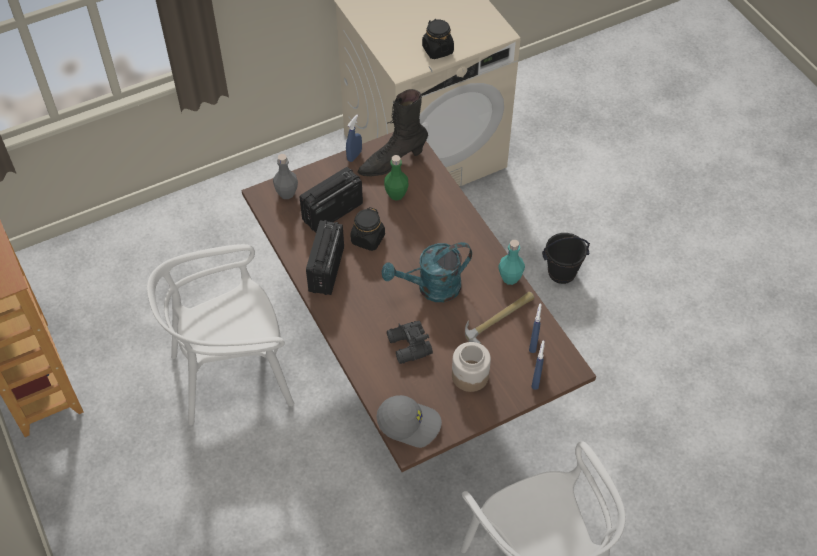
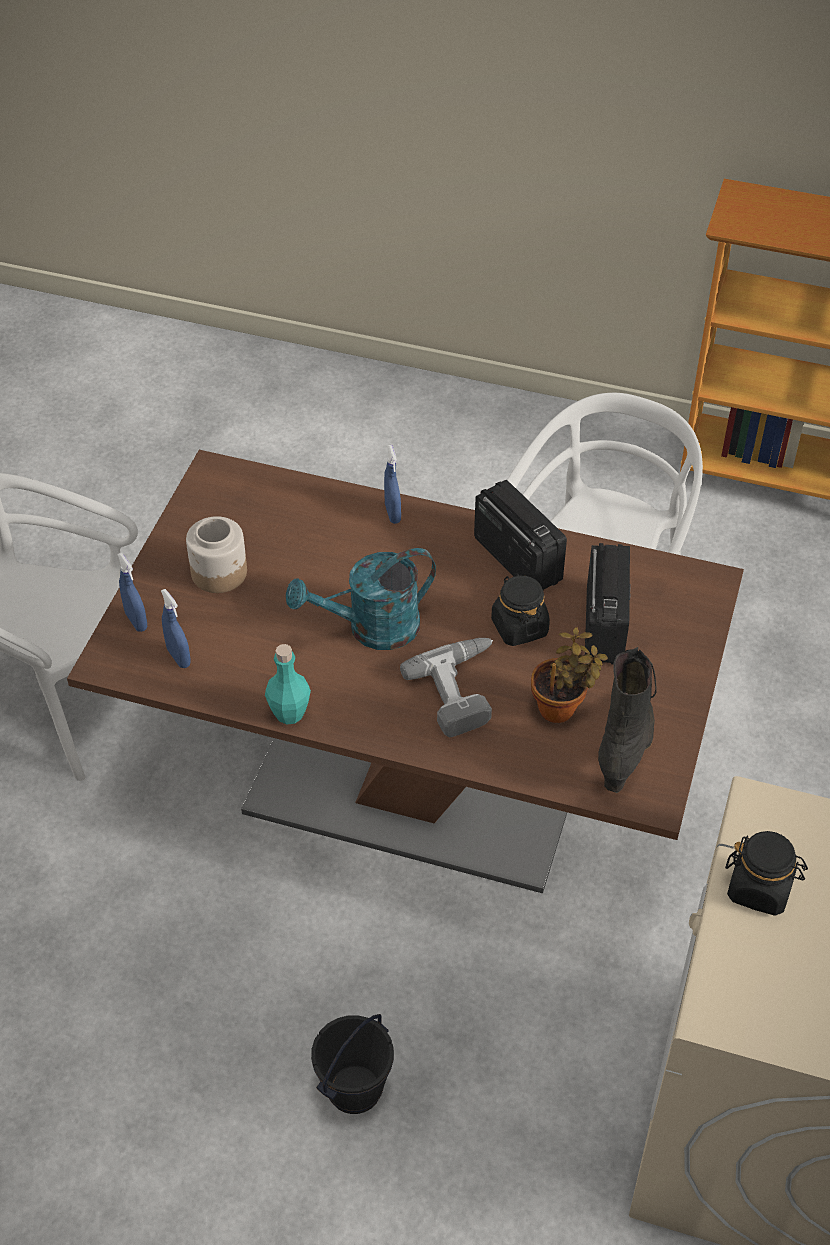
camera: 135 degrees right, 5 degrees down
grey bottle [273,154,298,199] -> none
blue spray bottle [346,115,362,162] -> blue spray bottle moved to [384,445,401,524]
grey cap [377,395,442,448] -> none
turquoise watering can [382,242,472,302] -> turquoise watering can turned 135 degrees counterclockwise [286,548,436,650]
green bottle [384,155,408,201] -> potted plant [531,627,608,723]
black binoculars [387,321,433,364] -> none
hammer [465,292,534,344] -> none
none -> power drill [400,638,493,738]

